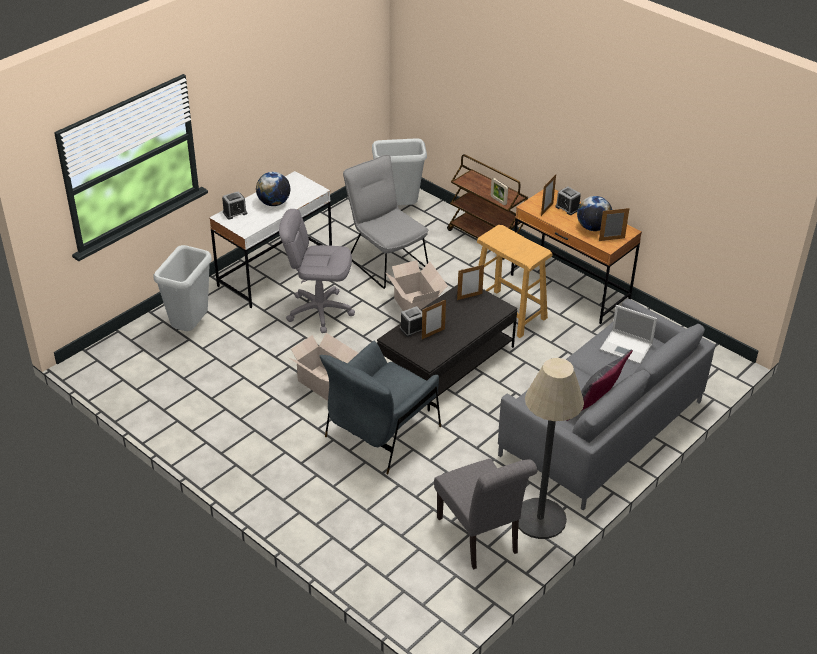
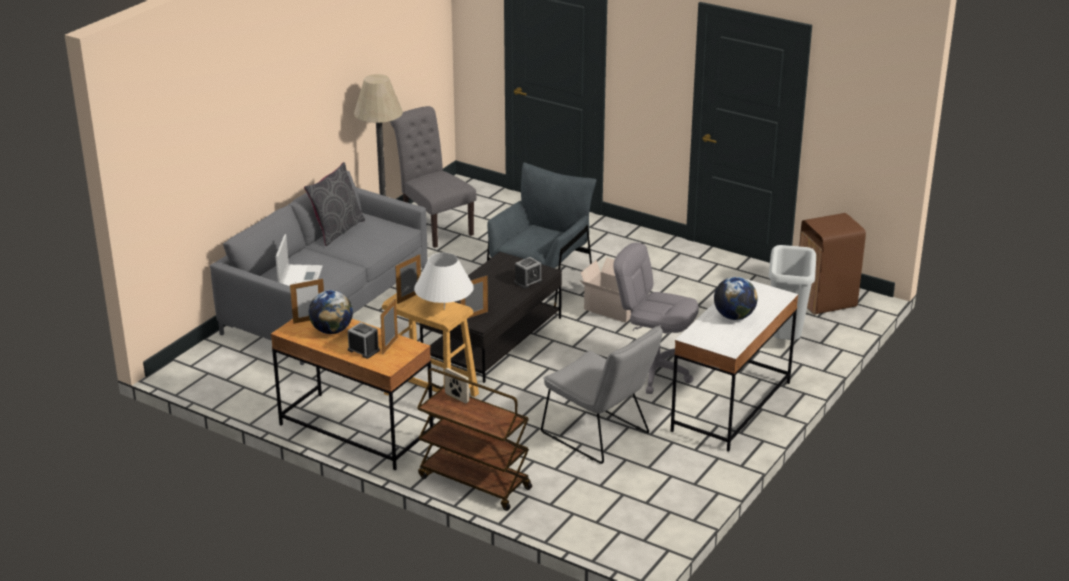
camera: 170 degrees right, 10 degrees down
alarm clock [222,191,247,220] -> none
grey office chair [279,209,355,333] -> grey office chair turned 150 degrees counterclockwise [613,243,699,394]
grey trash can [372,138,427,205] -> none
cardboard box [385,260,448,311] -> none
picture frame [422,299,446,339] -> picture frame moved to [395,254,421,304]
laptop [600,305,657,364] -> laptop turned 75 degrees clockwise [275,234,323,286]
none -> white table lamp [414,253,474,310]
none -> brown trash can [799,213,866,315]

